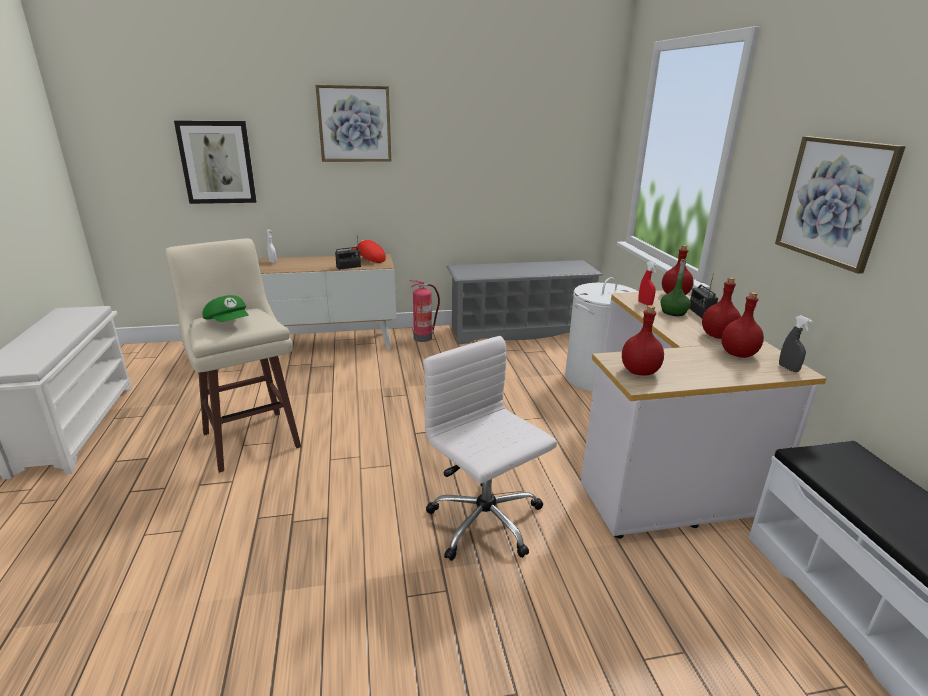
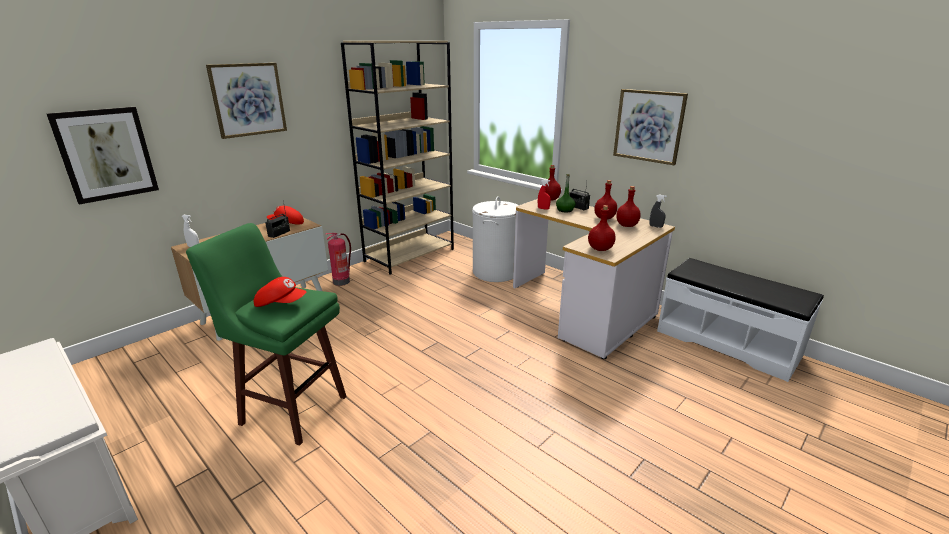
camera: 35 degrees left, 0 degrees up
beige stool [165,238,301,473] -> green stool [186,223,347,446]
green cap [203,295,249,322] -> red cap [254,277,307,307]
white office chair [423,336,557,561] -> none
grey shoe rack [447,260,603,344] -> beige bookcase [341,41,454,275]

